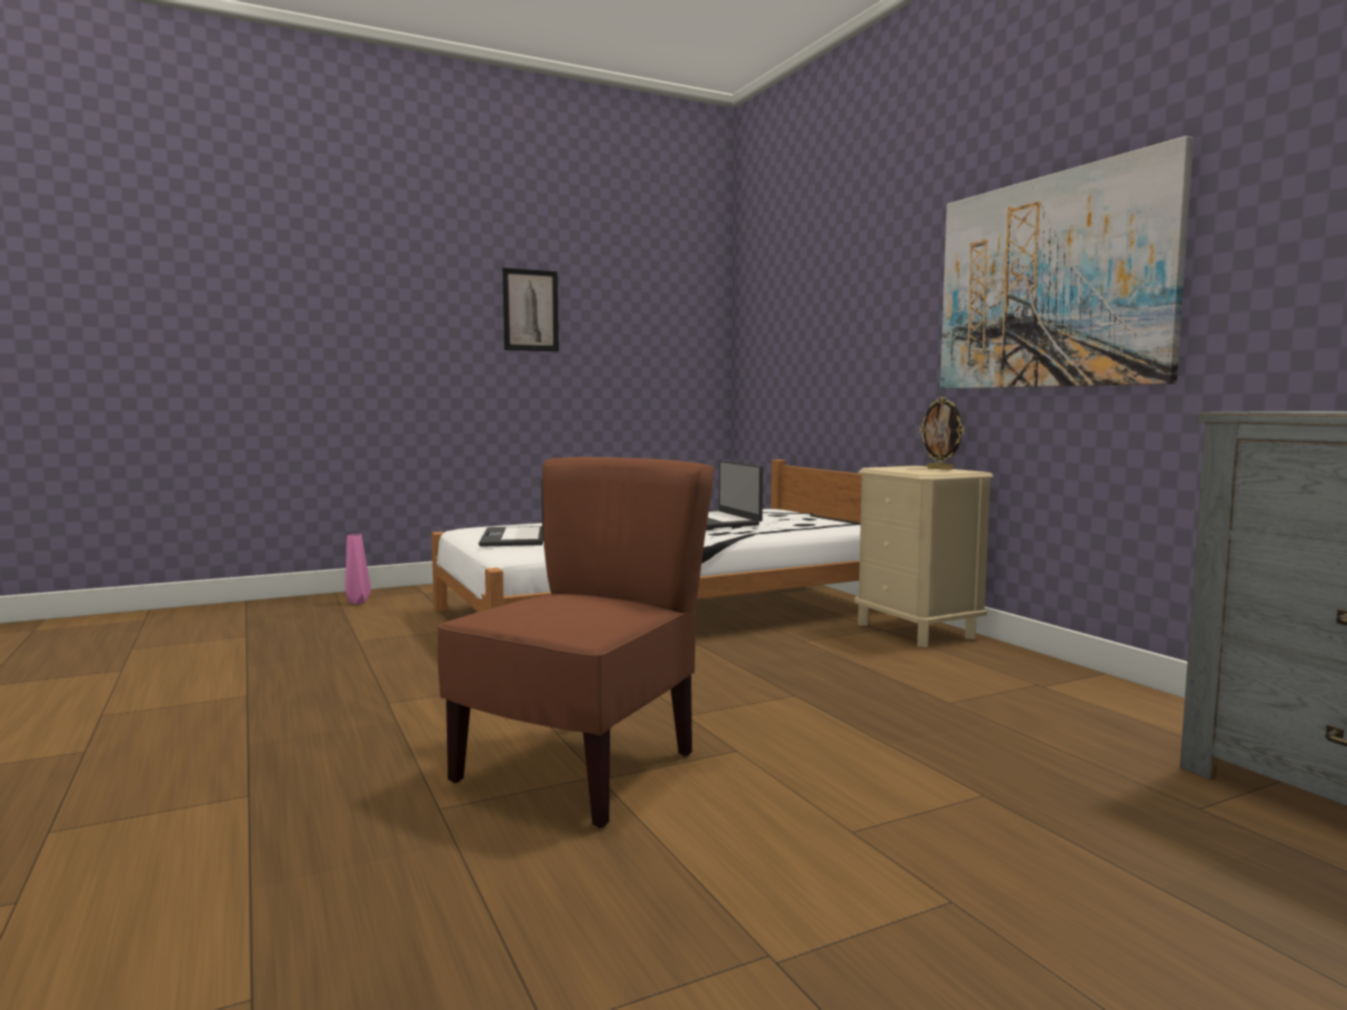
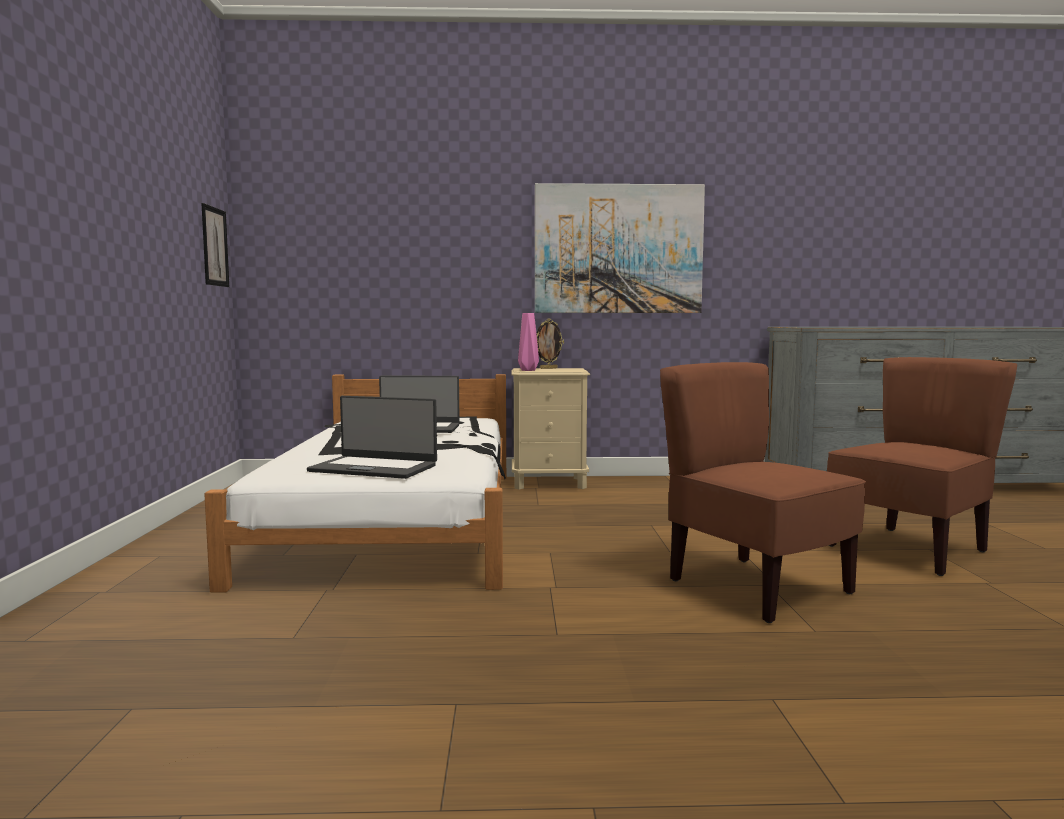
camera: 65 degrees left, 0 degrees up
pink vase [345,534,371,604] -> pink vase moved to [518,313,539,371]
picture [503,268,559,352] -> picture moved to [201,203,229,287]
none -> brown chair [827,357,1017,576]

